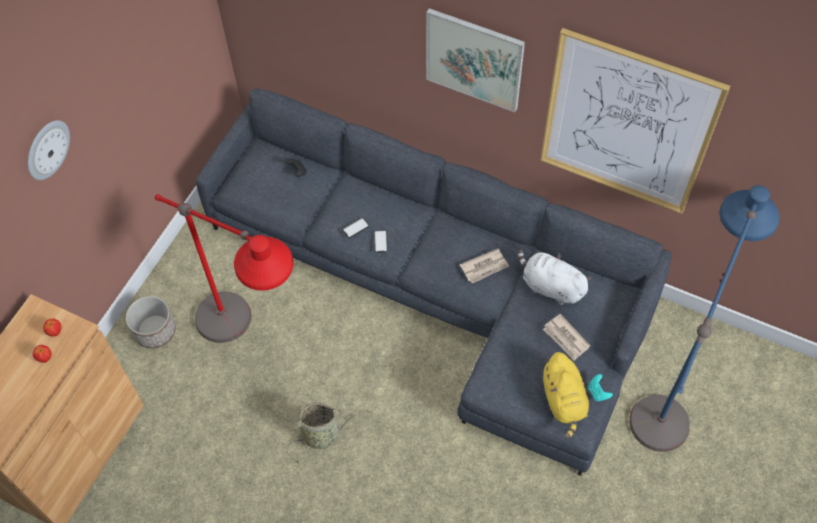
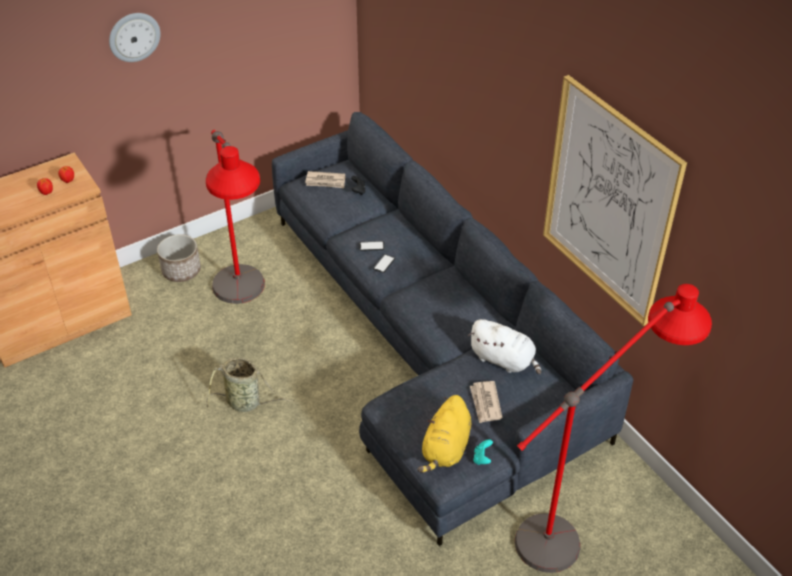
camera: 30 degrees right, 15 degrees down
picture [426,8,525,112] -> none
newspaper [460,249,509,283] -> newspaper moved to [305,171,345,188]
white plush toy [518,250,592,305] -> white plush toy turned 150 degrees clockwise [468,319,541,375]
blue floor lamp [629,185,780,452] -> red floor lamp [515,284,712,573]

